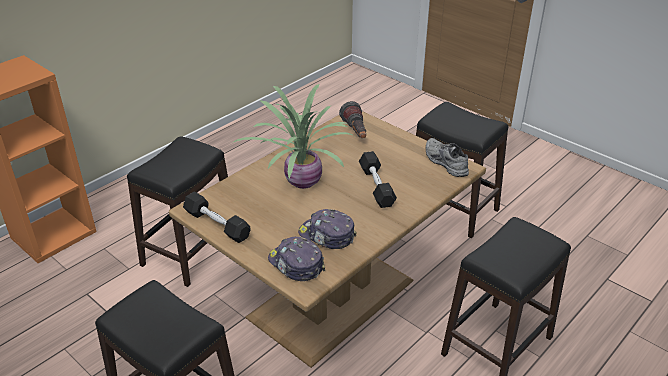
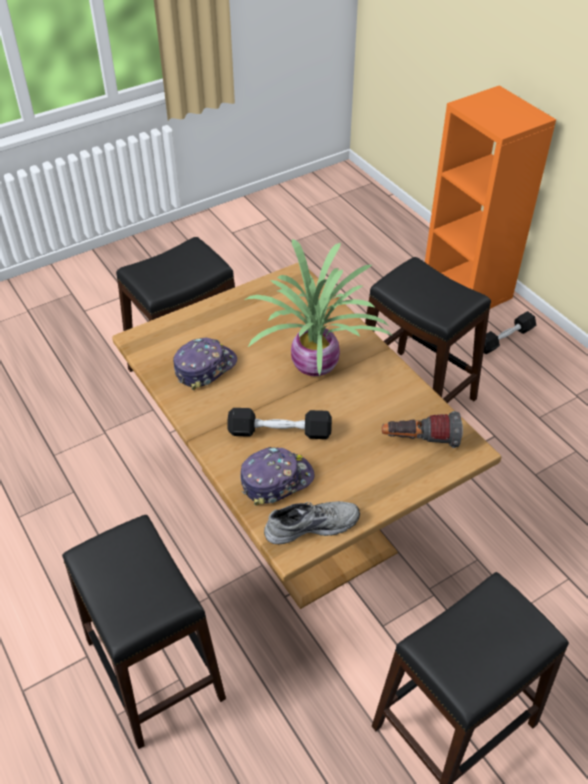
camera: 105 degrees right, 10 degrees up
black dumbbell [183,191,251,243] -> black dumbbell moved to [484,311,536,354]
cap [268,236,326,281] -> cap moved to [240,447,314,506]

